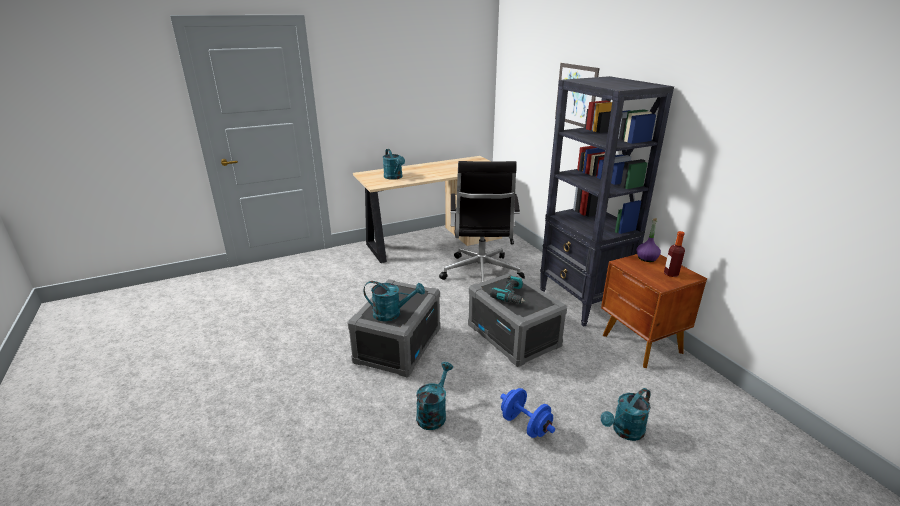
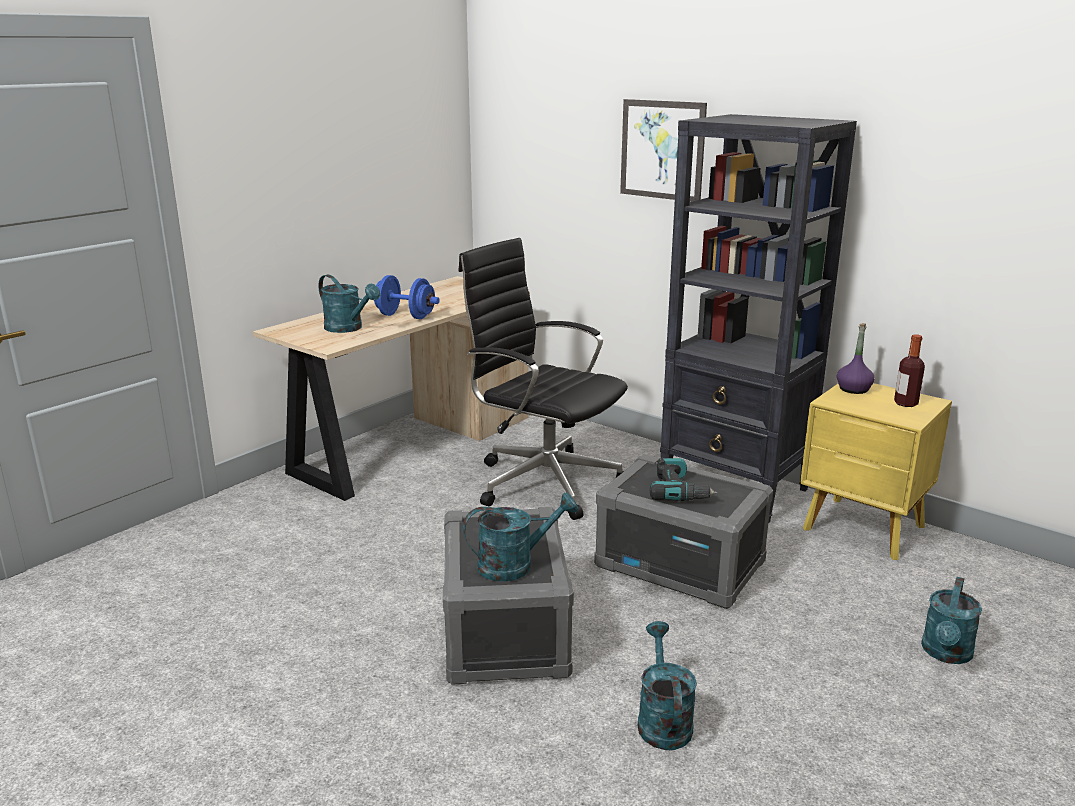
camera: 25 degrees left, 5 degrees down
black office chair [439,161,525,282] -> black office chair turned 150 degrees clockwise [458,238,628,520]
blue dumbbell [500,388,555,438] -> blue dumbbell moved to [374,275,440,319]
brown nightstand [601,254,707,368] -> yellow nightstand [800,383,952,560]

